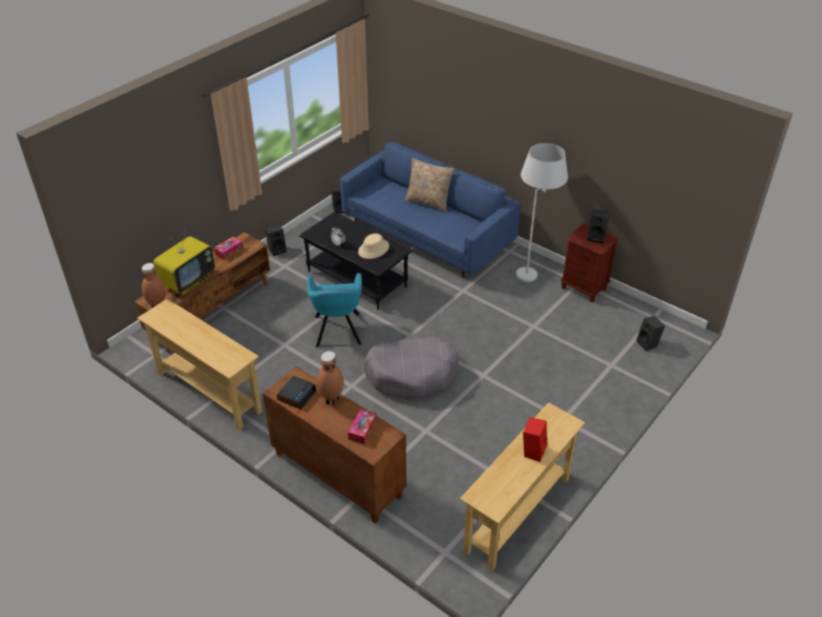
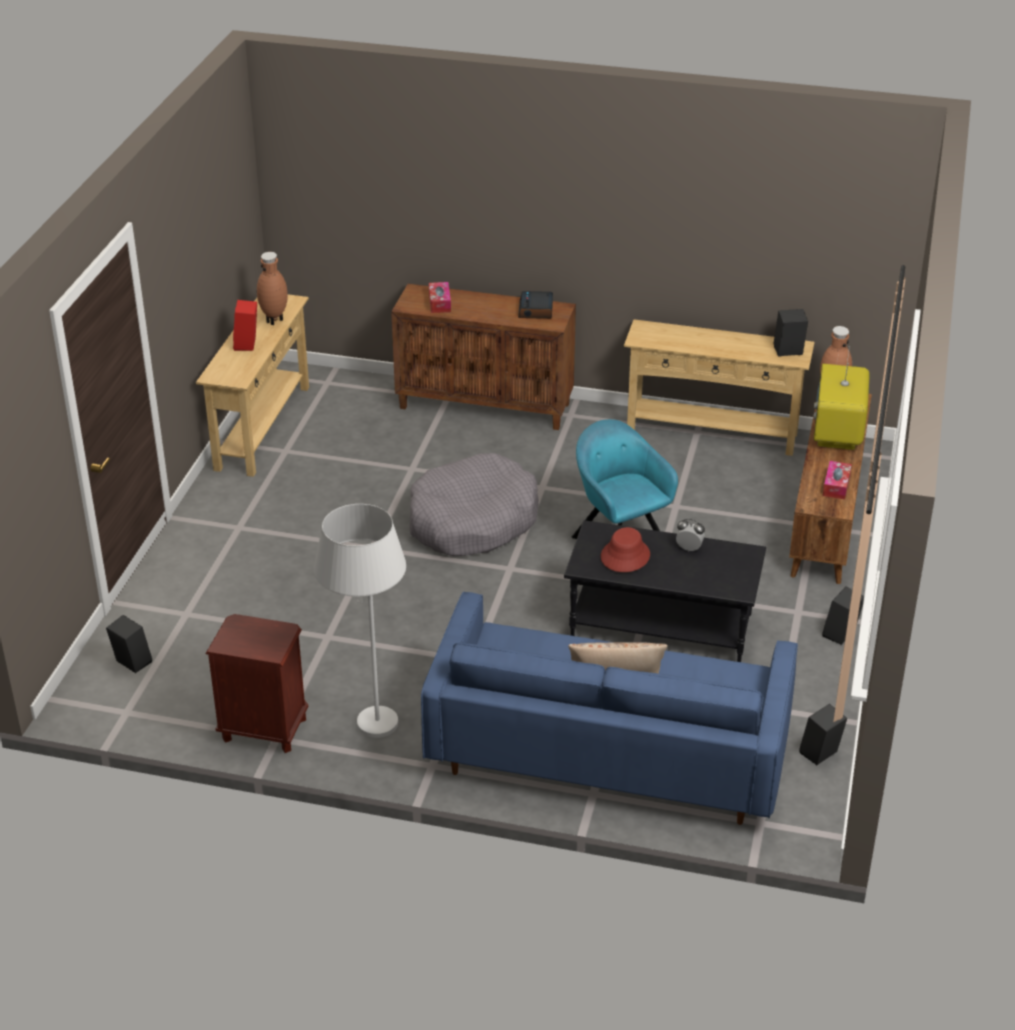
camera: 155 degrees right, 5 degrees down
brown vase [317,351,343,405] -> brown vase moved to [257,252,288,325]
beige hat [358,233,389,259] -> red hat [601,527,650,572]
black speaker [587,209,610,243] -> black speaker moved to [774,309,808,356]

